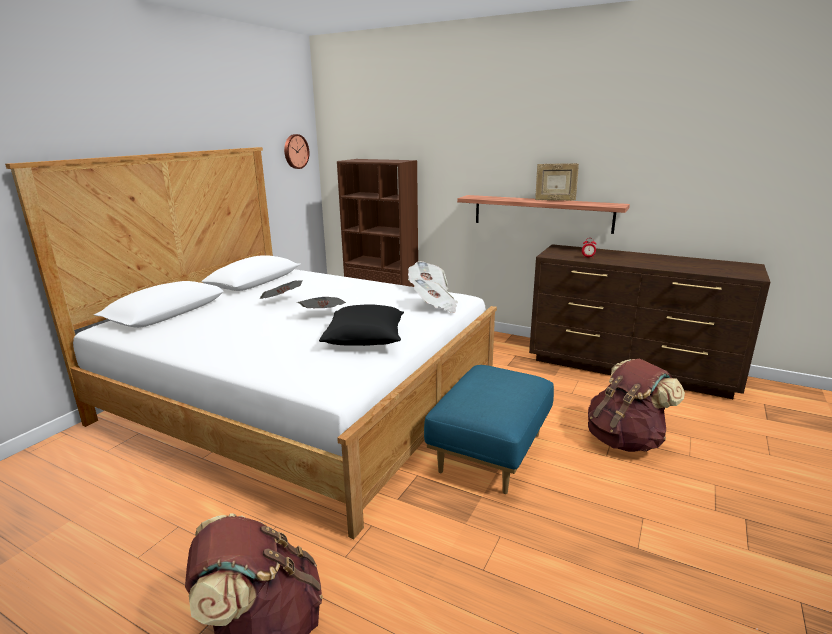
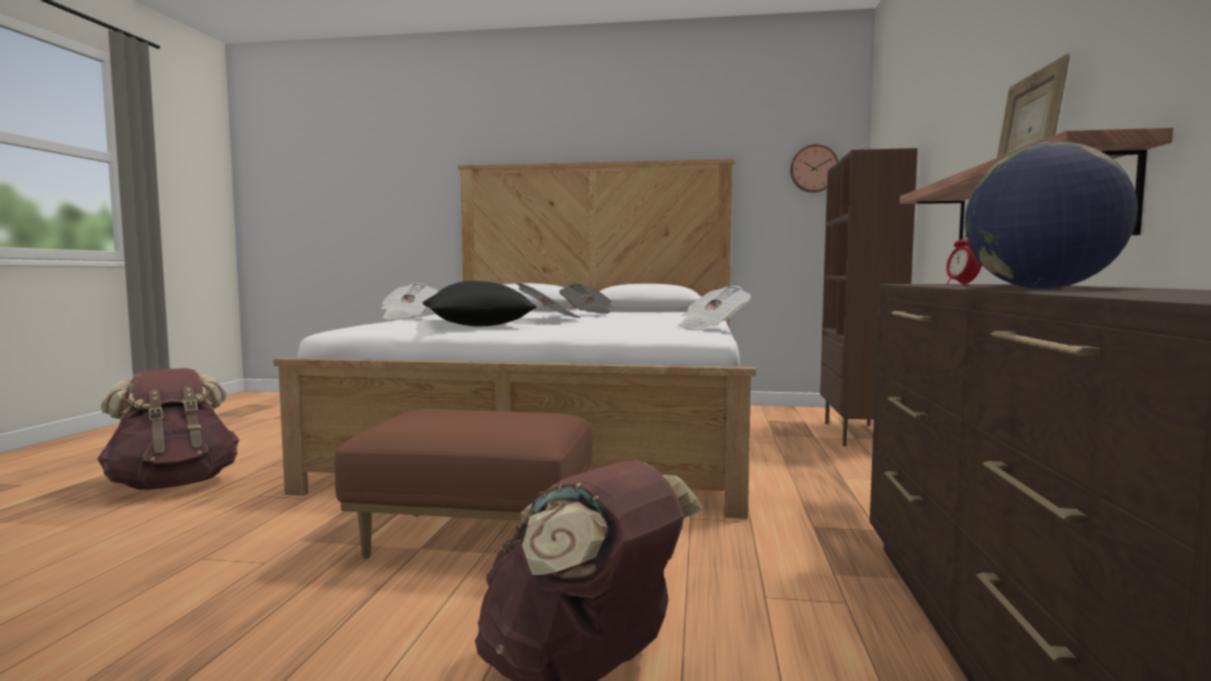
camera: 70 degrees right, 15 degrees down
newspaper [414,279,458,313] -> newspaper moved to [381,283,439,319]
blue ottoman [424,365,554,494] -> brown ottoman [335,409,592,559]
none -> globe [965,142,1138,289]

